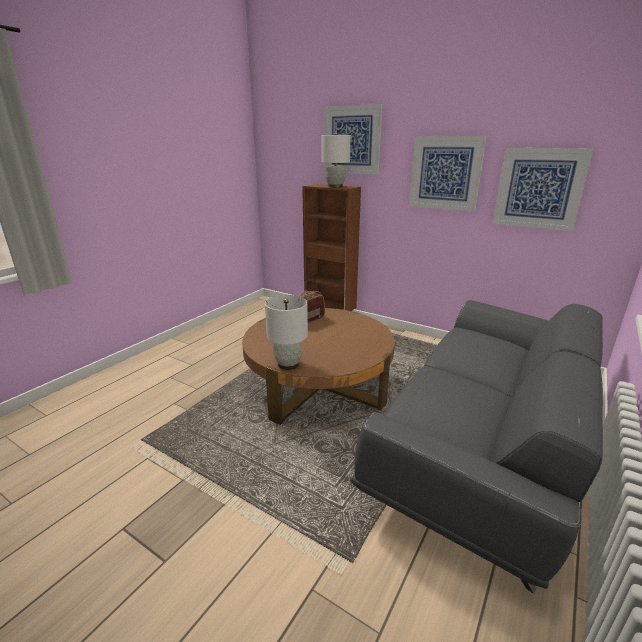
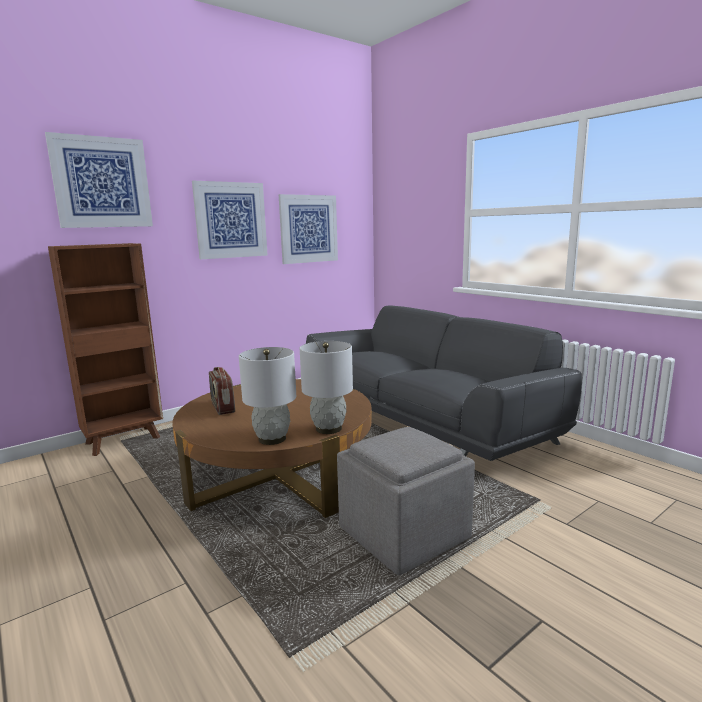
camera: 70 degrees left, 10 degrees down
white table lamp [322,132,351,188] -> white table lamp moved to [239,347,296,445]
none -> grey ottoman [337,427,475,575]

